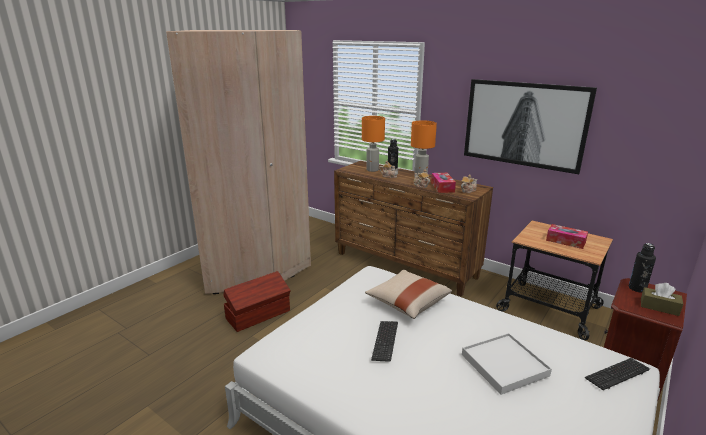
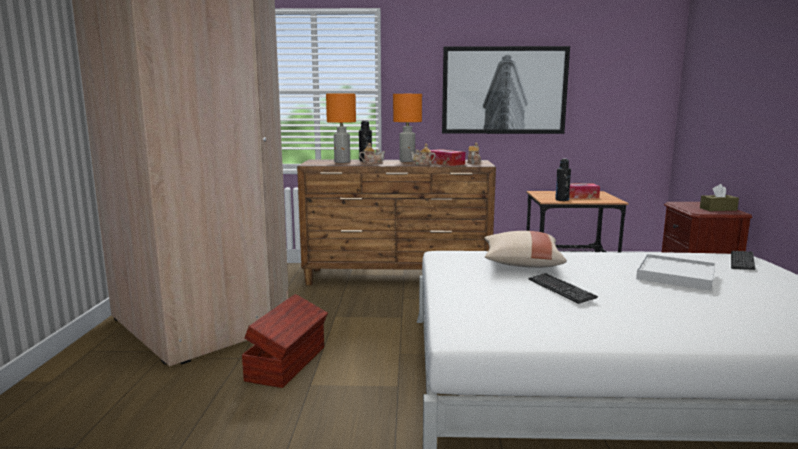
camera: 35 degrees left, 10 degrees down
black bottle [629,243,656,293] -> black bottle moved to [555,159,571,201]

